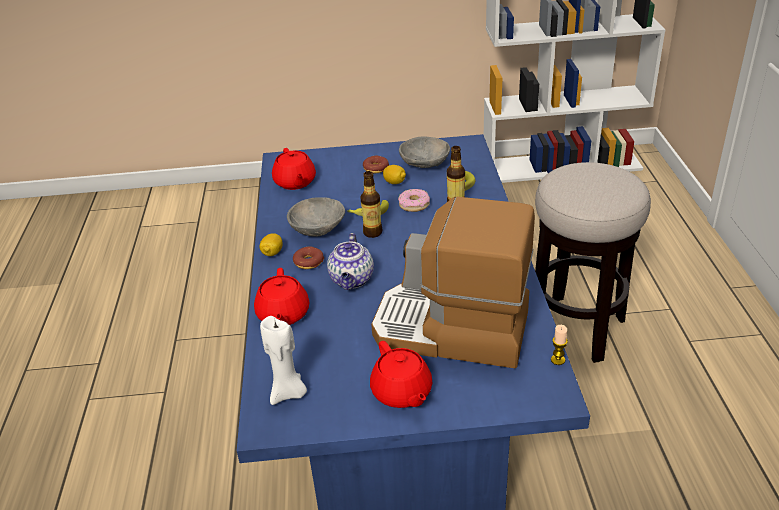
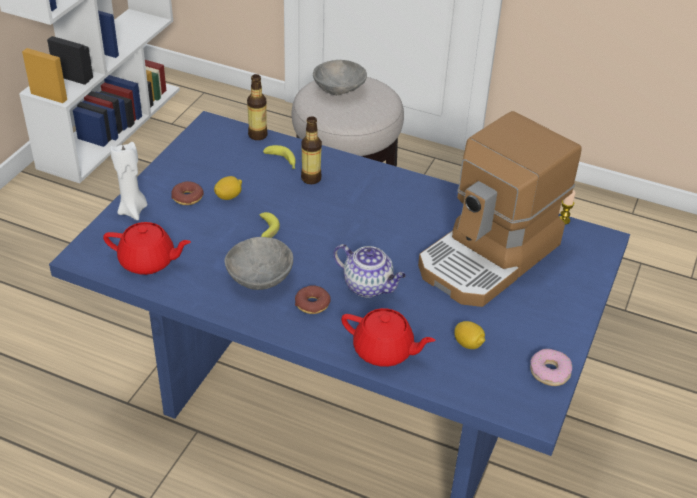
camera: 65 degrees left, 5 degrees up
lemon [260,233,283,256] -> lemon moved to [454,321,485,349]
white candle [260,316,307,405] -> white candle moved to [110,142,148,220]
bottle [360,171,382,238] -> bottle moved to [247,74,268,140]
red teapot [370,341,433,408] -> none
donut [398,189,430,212] -> donut moved to [530,349,572,386]
grey bowl [399,136,450,168] -> grey bowl moved to [313,60,367,95]

